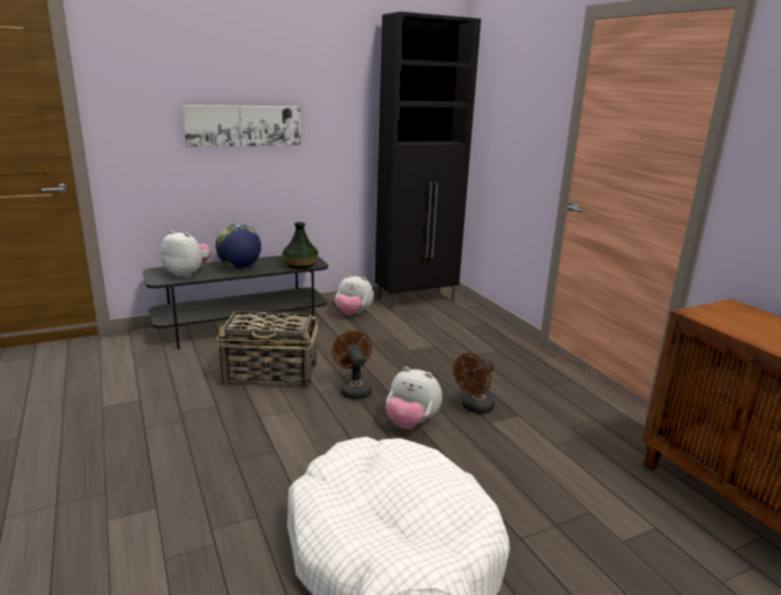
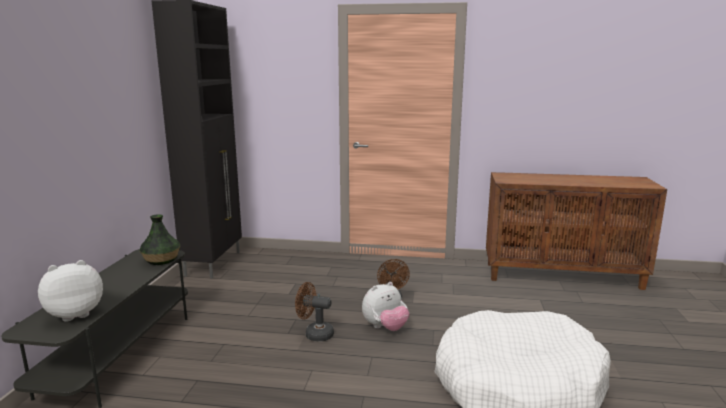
camera: 55 degrees left, 5 degrees down
picture [182,105,301,147] -> none
globe [216,224,261,268] -> none
basket [216,311,318,389] -> none
plush toy [335,274,374,315] -> none

